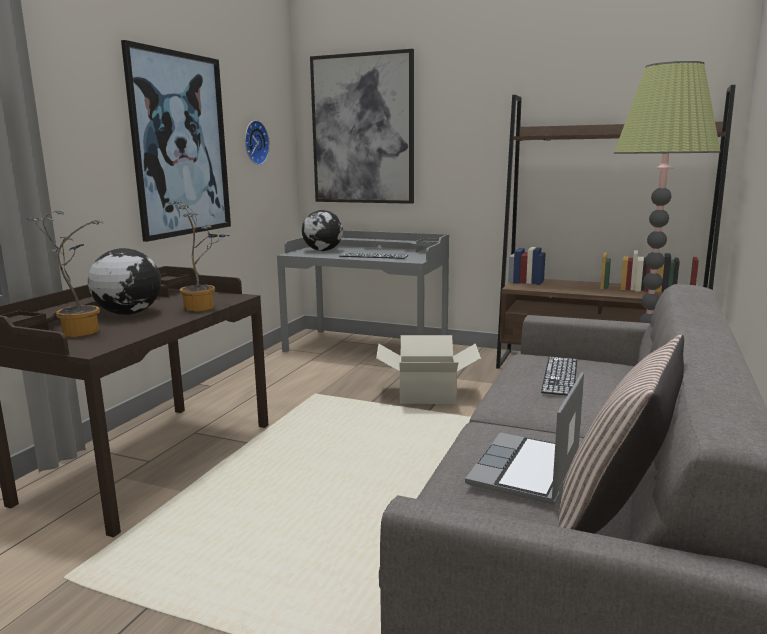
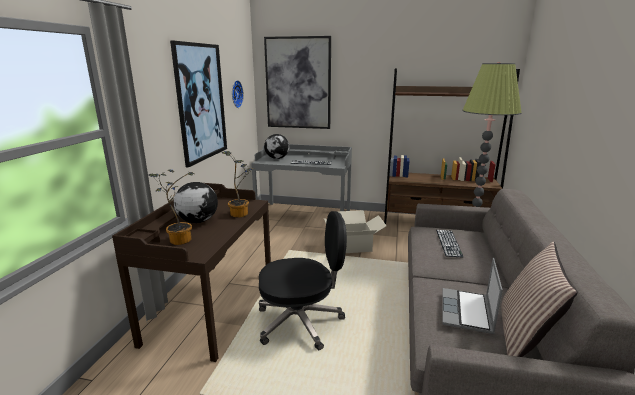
camera: 10 degrees left, 5 degrees up
none -> black office chair [259,211,347,351]

